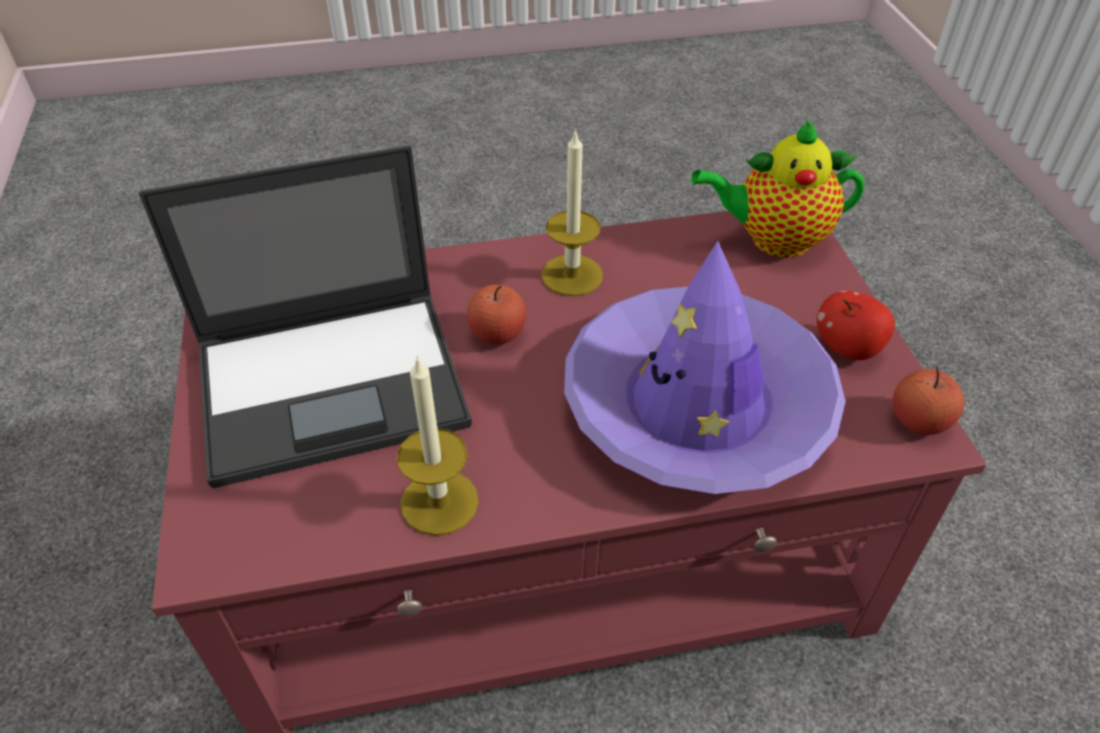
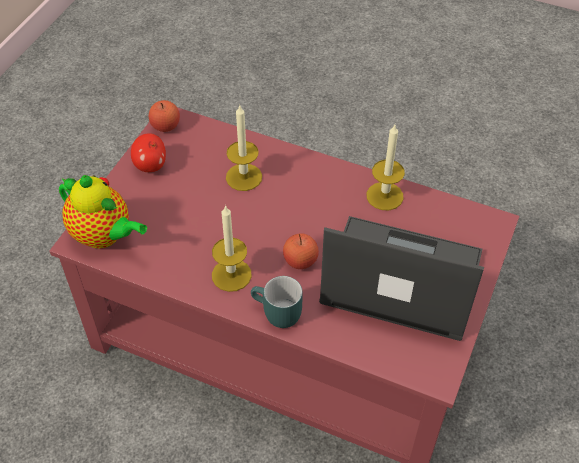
camera: 145 degrees left, 5 degrees up
purple hat [564,241,846,494] -> candle [226,104,262,191]
none -> turquoise mug [251,276,303,328]

